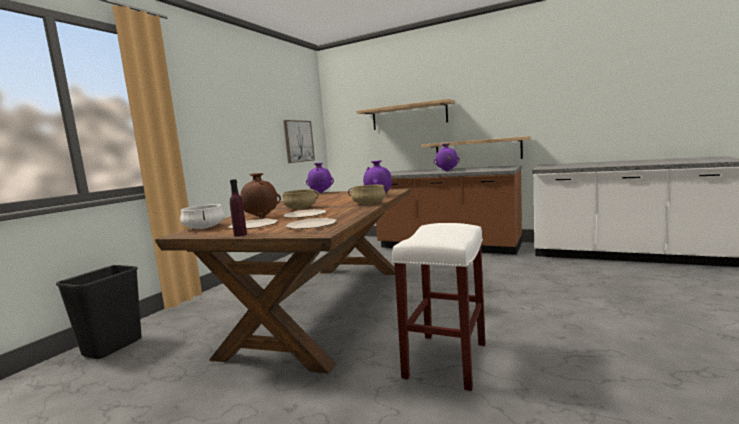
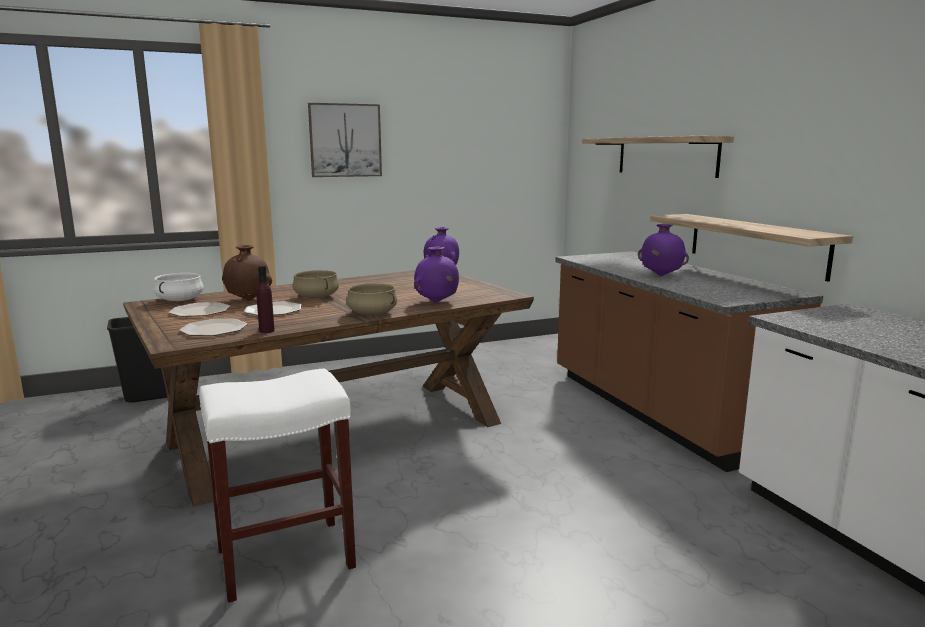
camera: 40 degrees right, 5 degrees up
purple bottle [230,179,247,237] -> purple bottle moved to [256,265,275,333]
picture [283,120,315,163] -> picture moved to [308,103,382,177]

